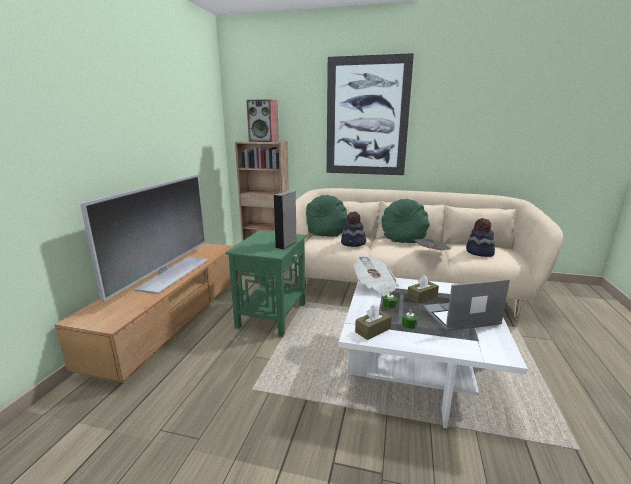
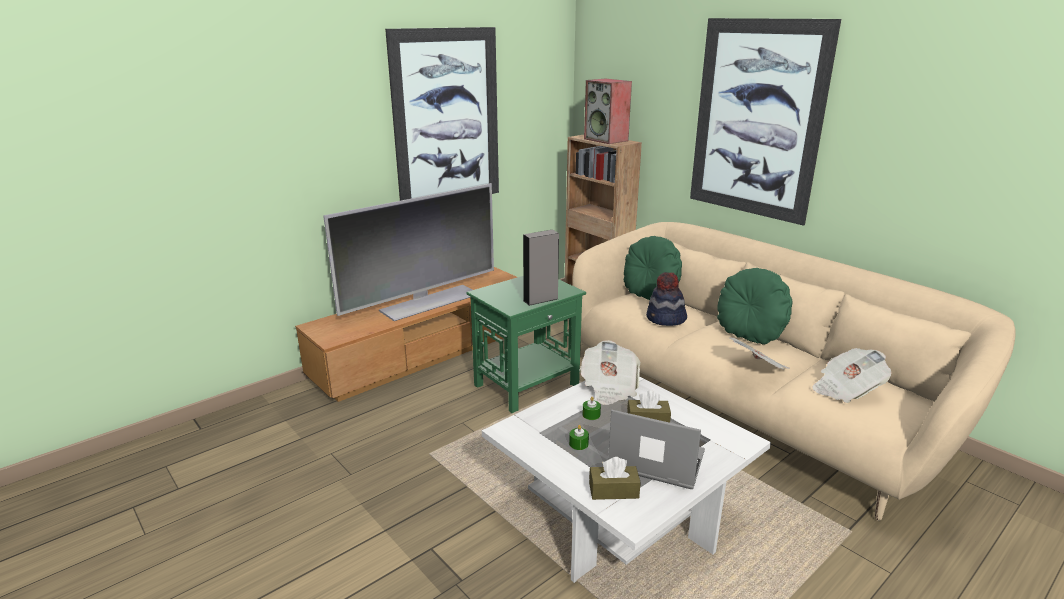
camera: 35 degrees right, 5 degrees up
brown tissue box [355,305,392,340] -> brown tissue box moved to [589,457,641,500]
hat [466,218,495,257] -> newspaper [812,348,891,403]
none -> picture [385,27,499,201]

